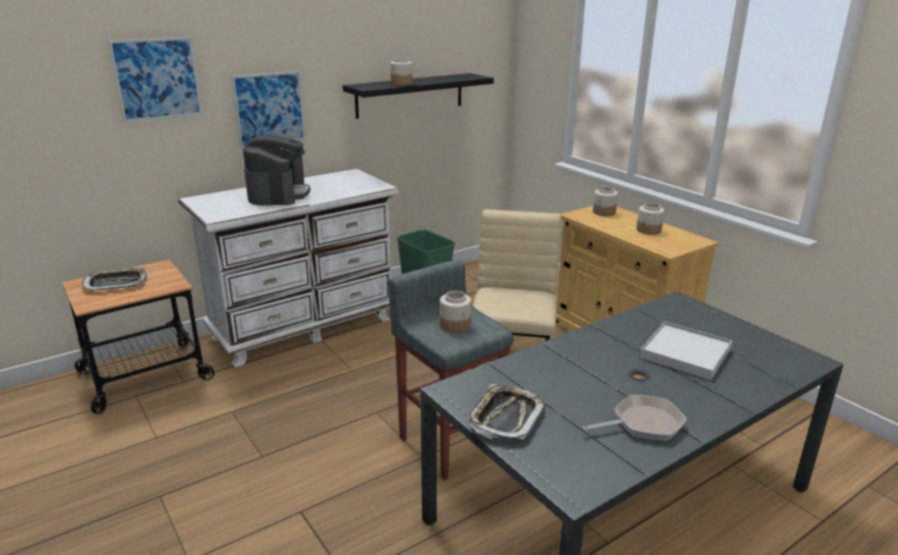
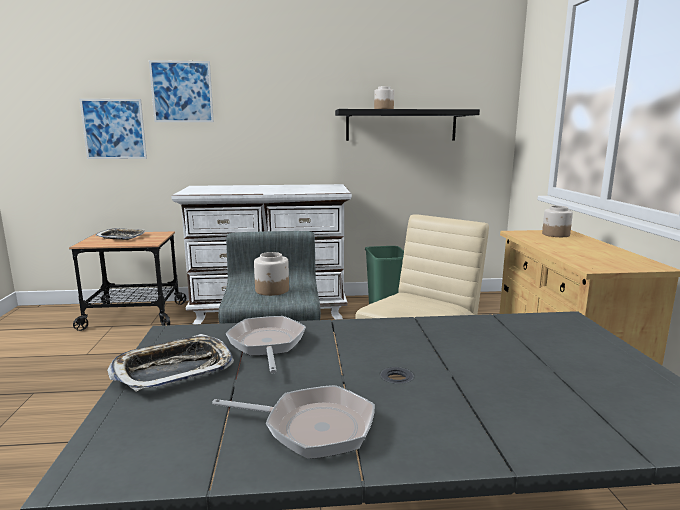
camera: 30 degrees right, 10 degrees down
picture [231,71,306,149] -> picture moved to [80,99,147,159]
coffee machine [243,134,311,205] -> none
jar [636,203,664,235] -> none
white tray [640,322,732,380] -> none
none -> frying pan [226,316,306,373]

